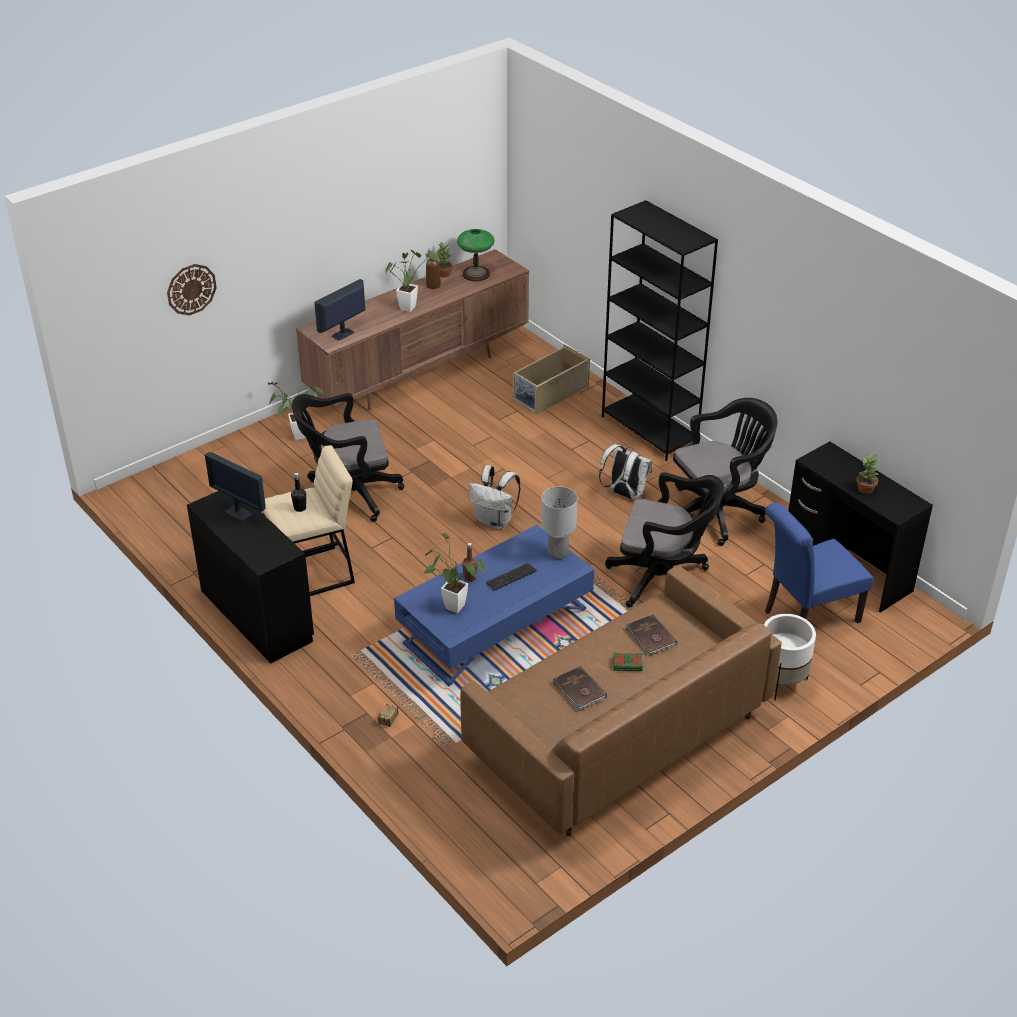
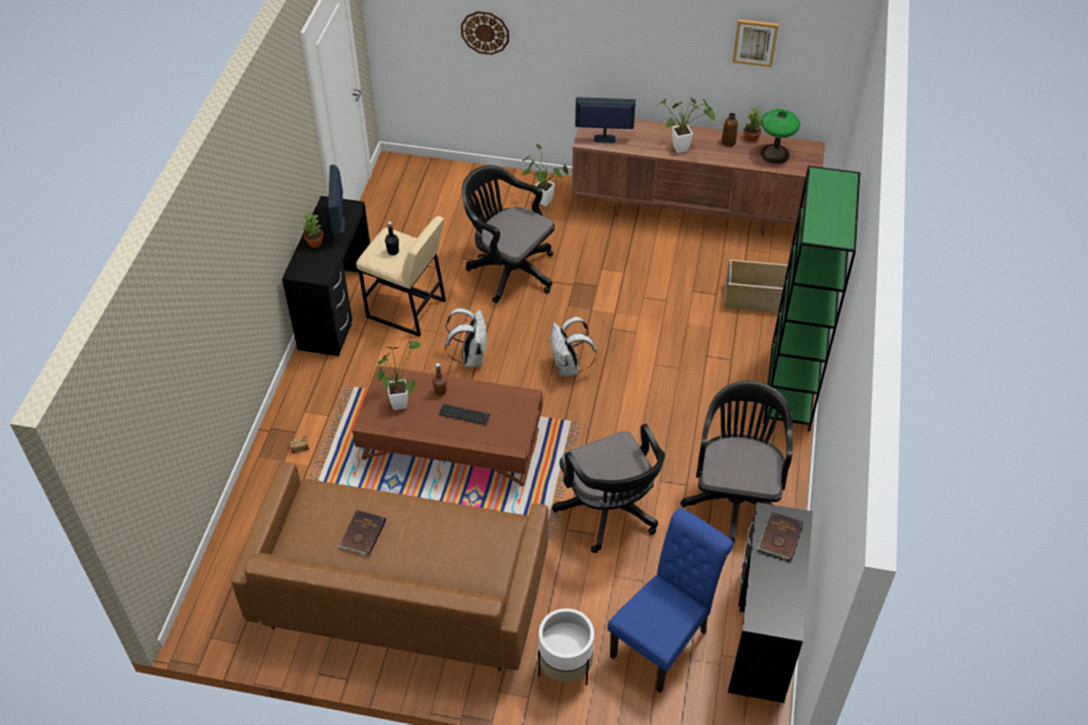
camera: 50 degrees right, 10 degrees up
blue coffee table [394,525,594,686] -> brown coffee table [352,365,543,486]
grey table lamp [541,487,578,559] -> none
white backpack [599,443,652,500] -> white backpack moved to [445,308,488,367]
black bookcase [602,200,718,461] -> green bookcase [763,166,861,431]
green book [613,652,643,671] -> none
brown book [626,614,677,656] -> brown book moved to [756,511,803,560]
black office chair [673,398,778,546] -> black office chair turned 105 degrees counterclockwise [680,381,793,542]
blue chair [765,503,874,624] -> blue chair turned 105 degrees clockwise [608,508,734,693]
potted plant [856,454,879,494] -> potted plant moved to [303,211,323,248]
none -> picture [732,19,779,67]

